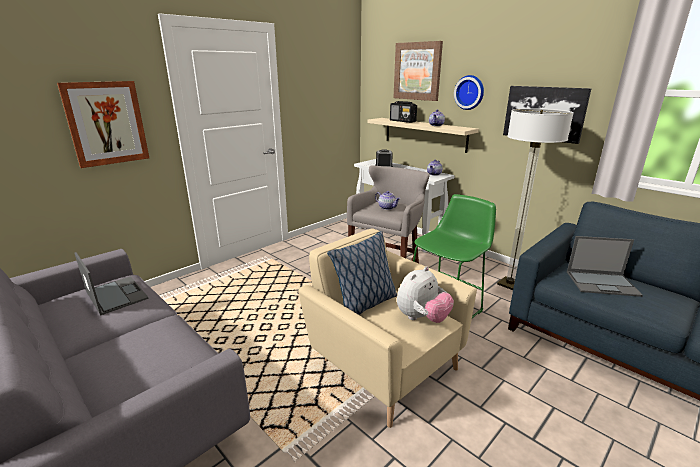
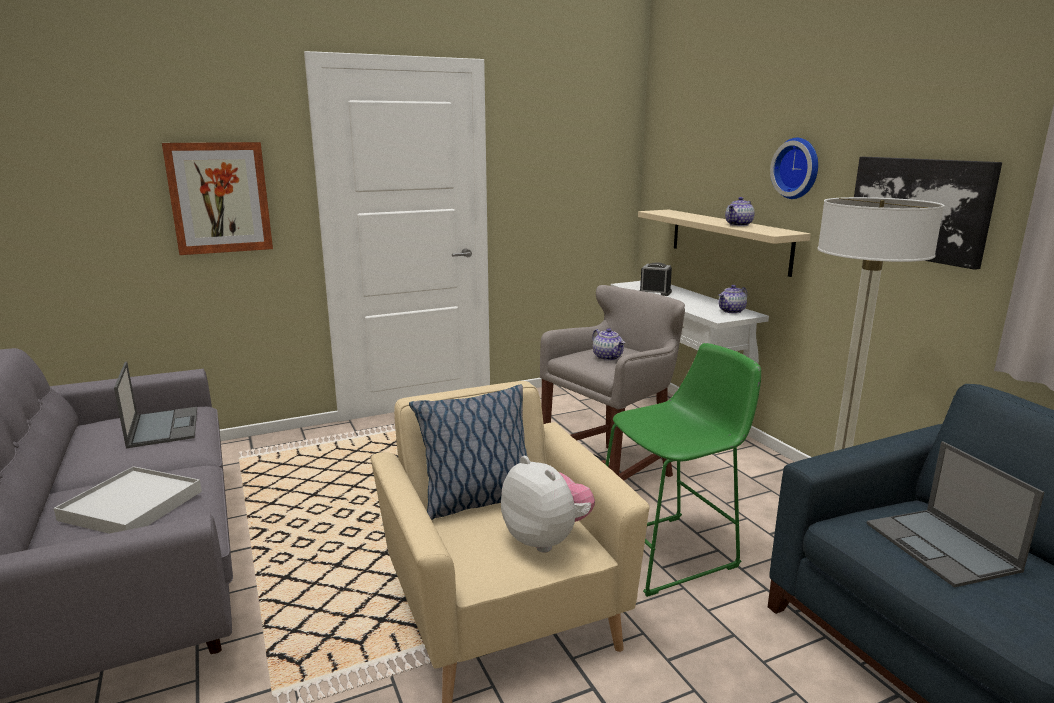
camera: 20 degrees right, 5 degrees down
radio [390,101,417,123] -> none
picture [393,41,443,101] -> none
plush toy [397,266,454,323] -> plush toy turned 105 degrees counterclockwise [501,456,595,553]
laptop [567,236,643,297] -> laptop turned 45 degrees clockwise [866,441,1045,588]
none -> white tray [54,466,202,534]

